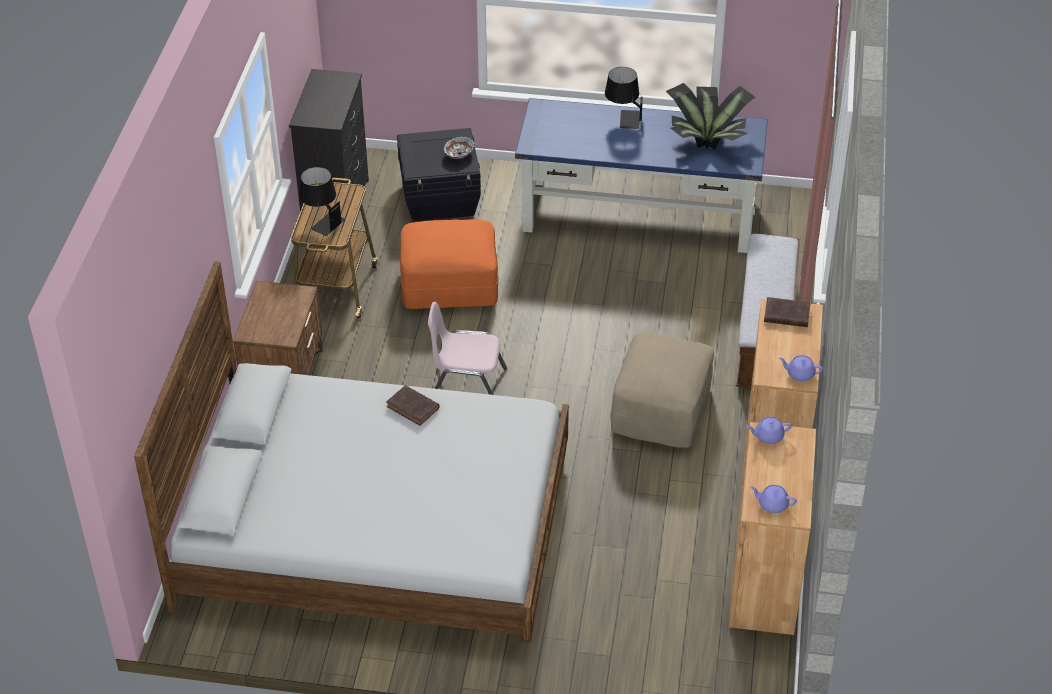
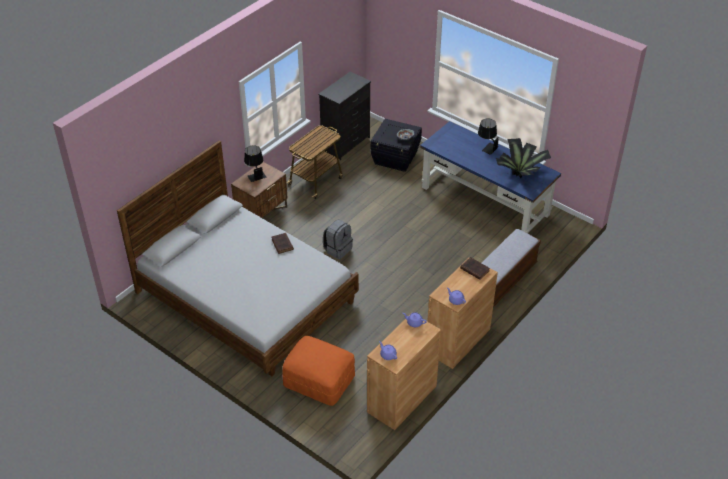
camera: 30 degrees right, 0 degrees up
black table lamp [300,167,345,236] -> black table lamp moved to [244,145,266,182]
orange ottoman [400,219,498,309] -> orange ottoman moved to [282,336,355,406]
pink chair [428,302,507,395] -> grey backpack [323,219,353,259]
beige ottoman [611,333,714,448] -> none

